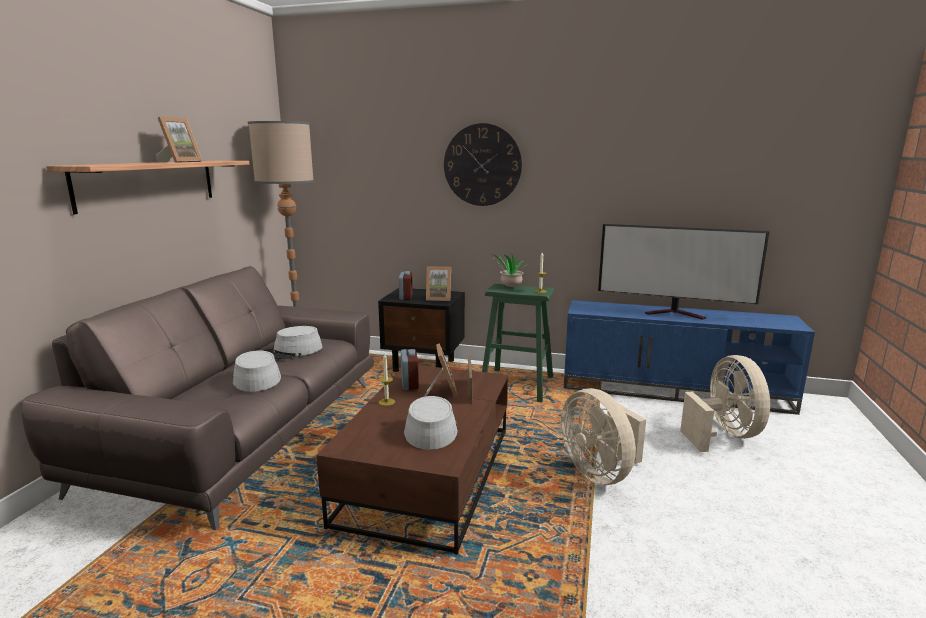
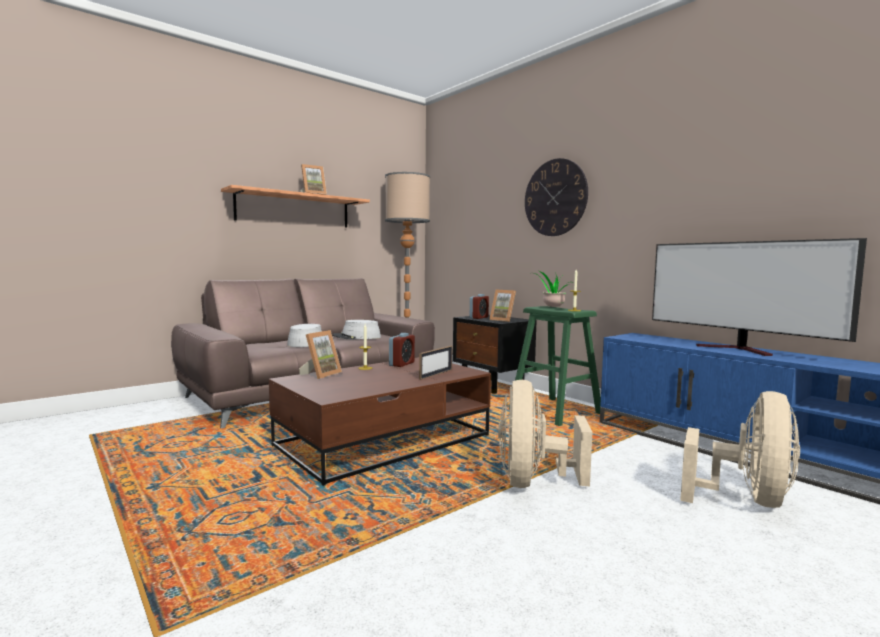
camera: 35 degrees right, 10 degrees down
grey hat [404,396,458,450] -> none
picture frame [424,343,458,398] -> picture frame moved to [299,330,342,379]

